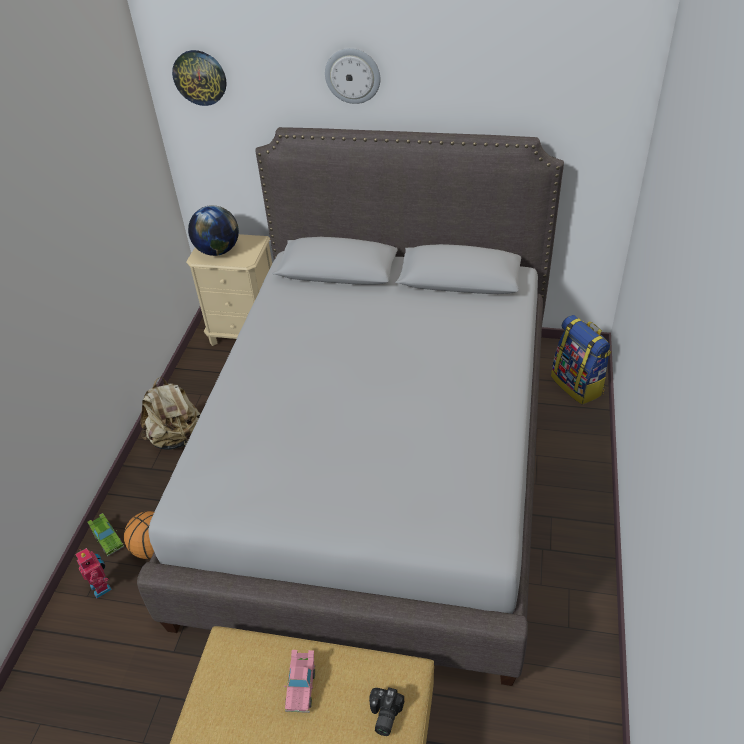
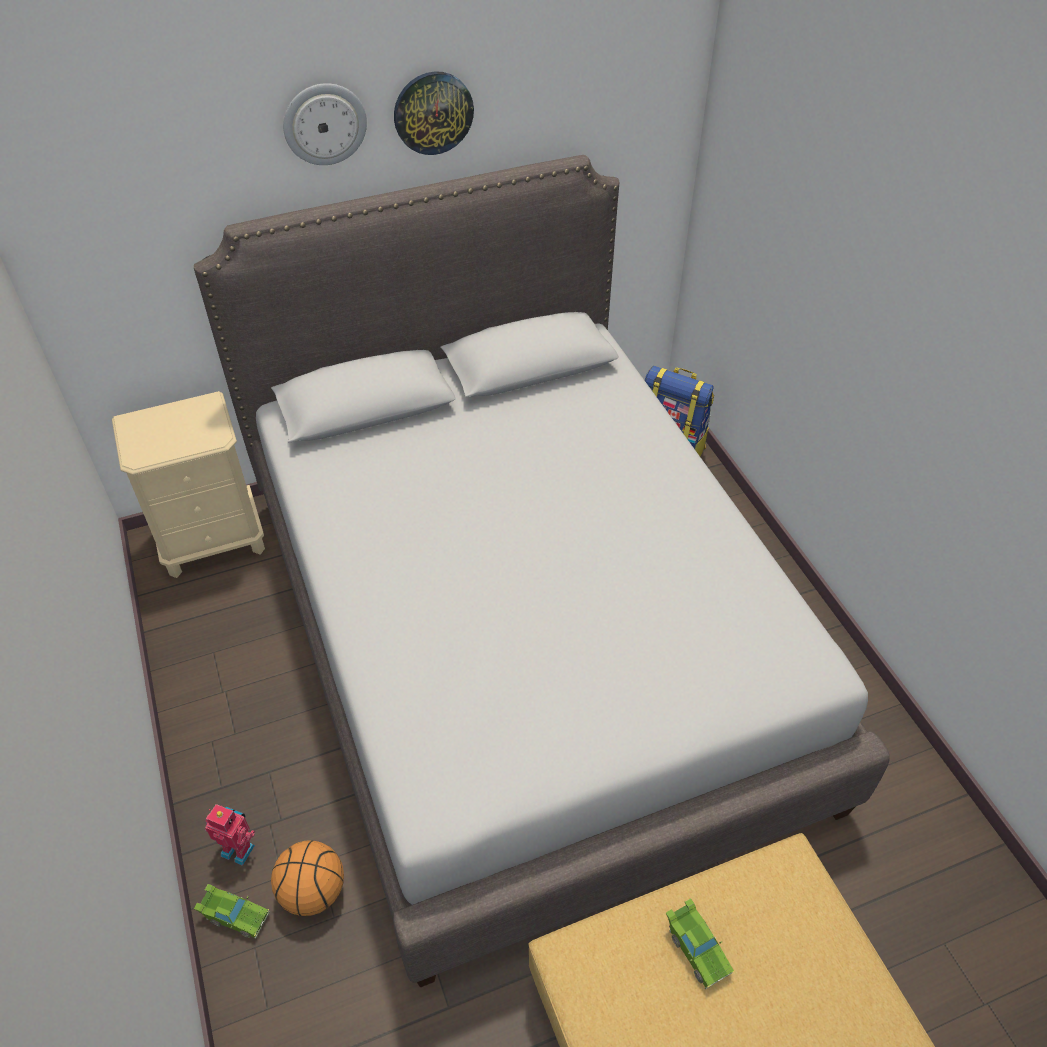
camera: 35 degrees left, 5 degrees up
toy robot [76,548,112,598] -> toy robot moved to [205,804,255,866]
beige backpack [140,377,201,450] -> none
wall clock [172,50,226,106] -> wall clock moved to [394,71,474,155]
globe [188,205,239,256] -> none
pink toy car [284,650,315,713] -> green toy car [666,898,735,990]
camera [369,687,404,736] -> none

